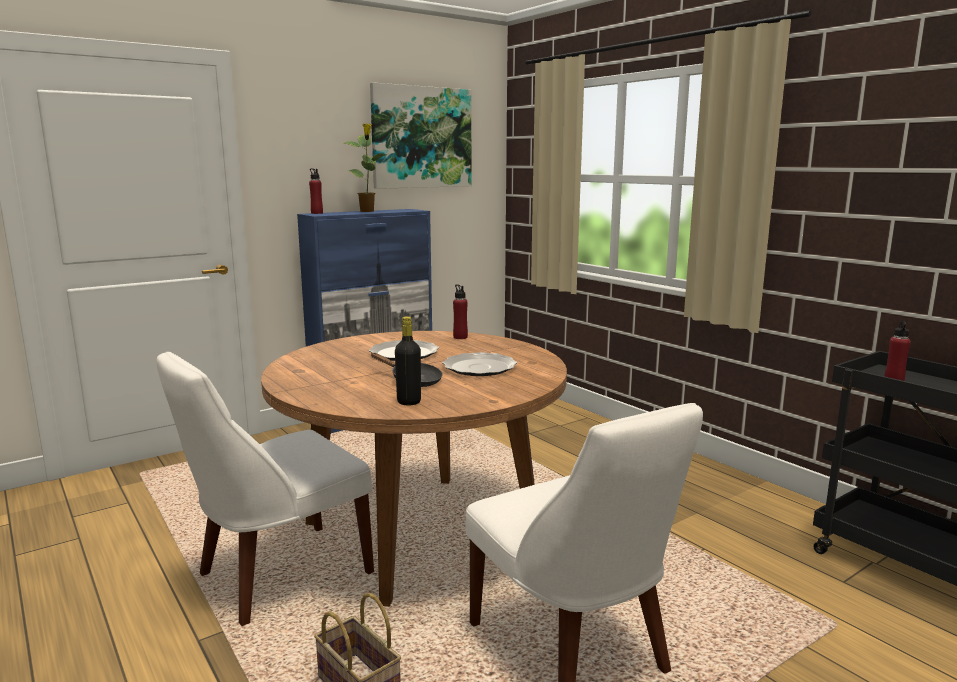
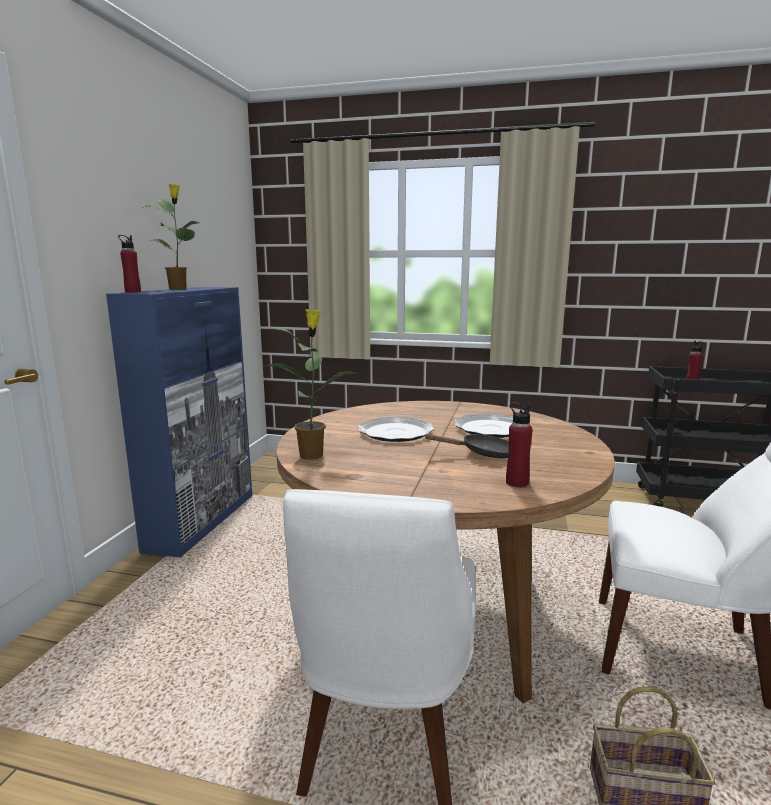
camera: 40 degrees left, 0 degrees up
picture [370,83,471,189] -> none
black bottle [395,316,421,405] -> none
red bottle [453,284,468,339] -> red bottle moved to [506,402,533,487]
none -> potted plant [264,309,356,460]

